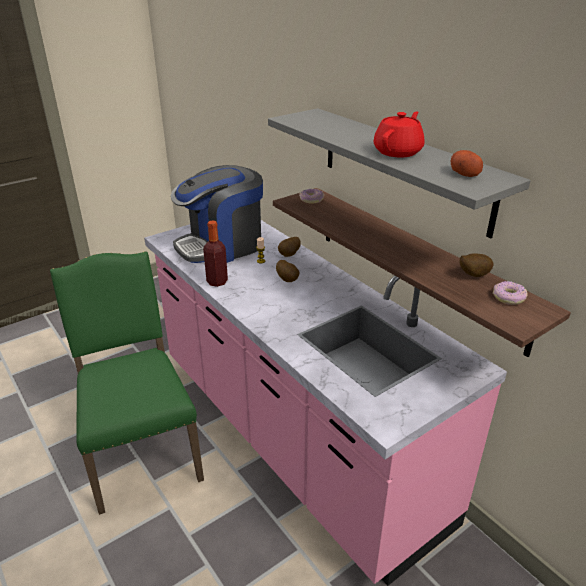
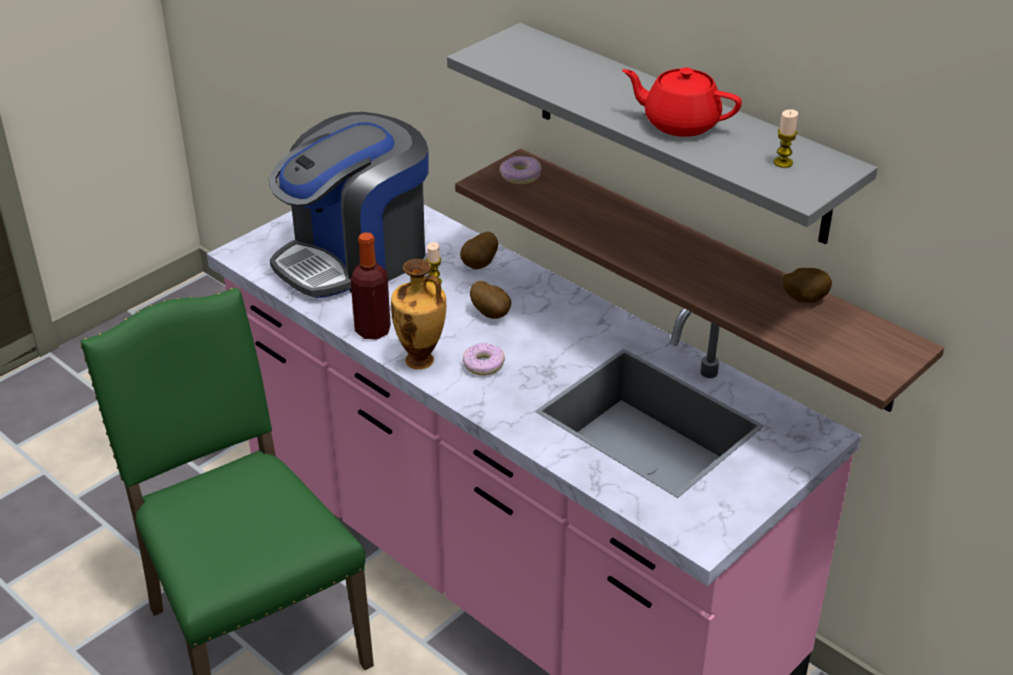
camera: 10 degrees left, 5 degrees up
red teapot [373,111,425,158] -> red teapot turned 90 degrees counterclockwise [622,67,742,137]
potato [450,150,483,177] -> candle [774,109,798,168]
donut [493,281,528,305] -> donut moved to [462,343,505,376]
none -> vase [391,259,446,369]

